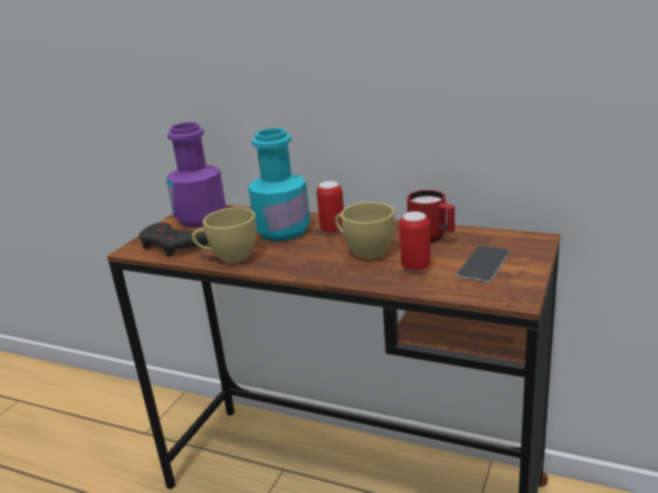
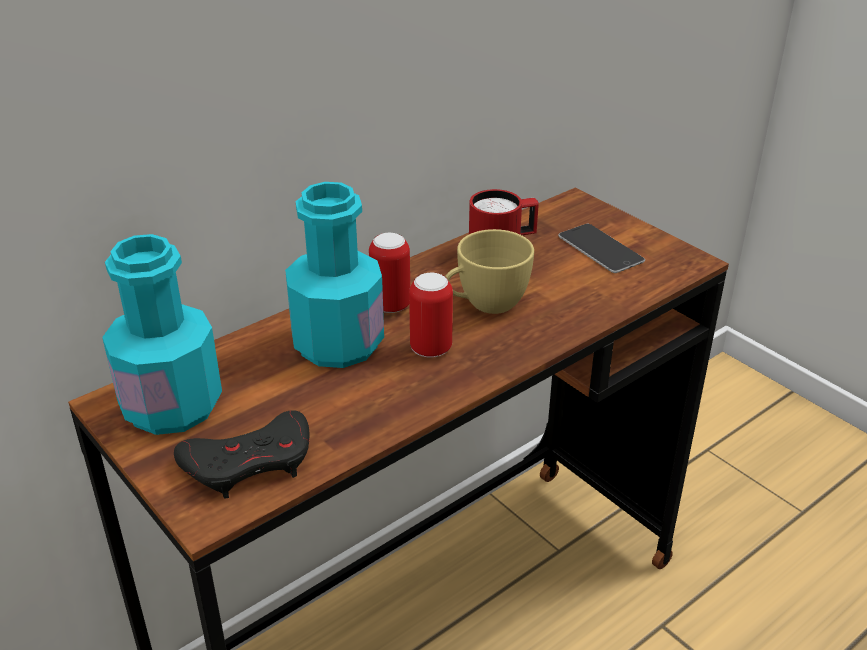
camera: 65 degrees left, 10 degrees up
purple bottle [166,122,226,227] -> turquoise bottle [102,234,222,435]
yellow cup [192,207,256,263] -> none
can [399,211,431,272] -> can moved to [409,273,453,358]

